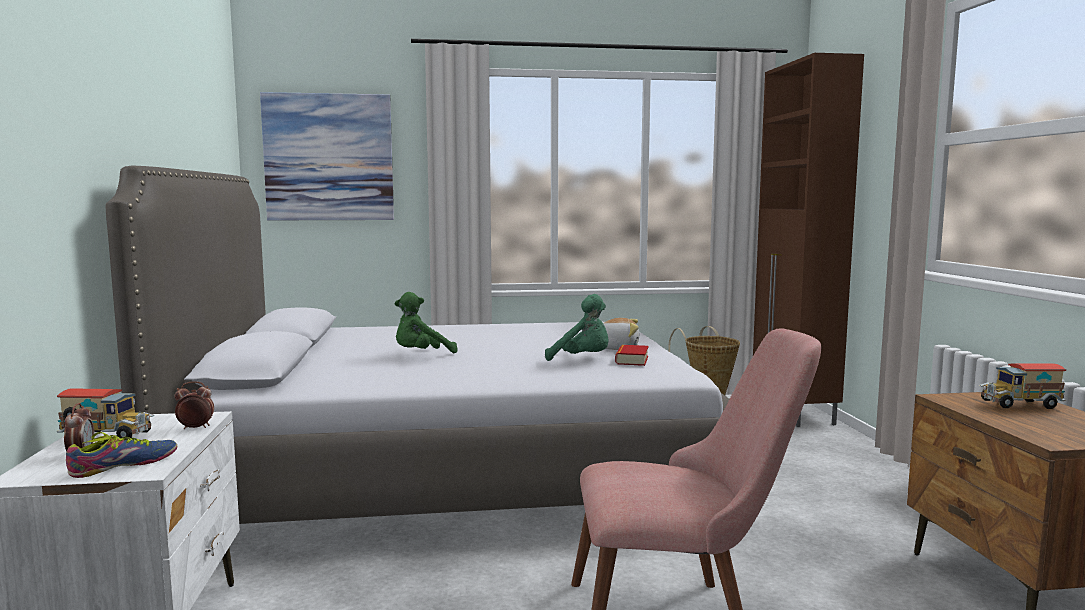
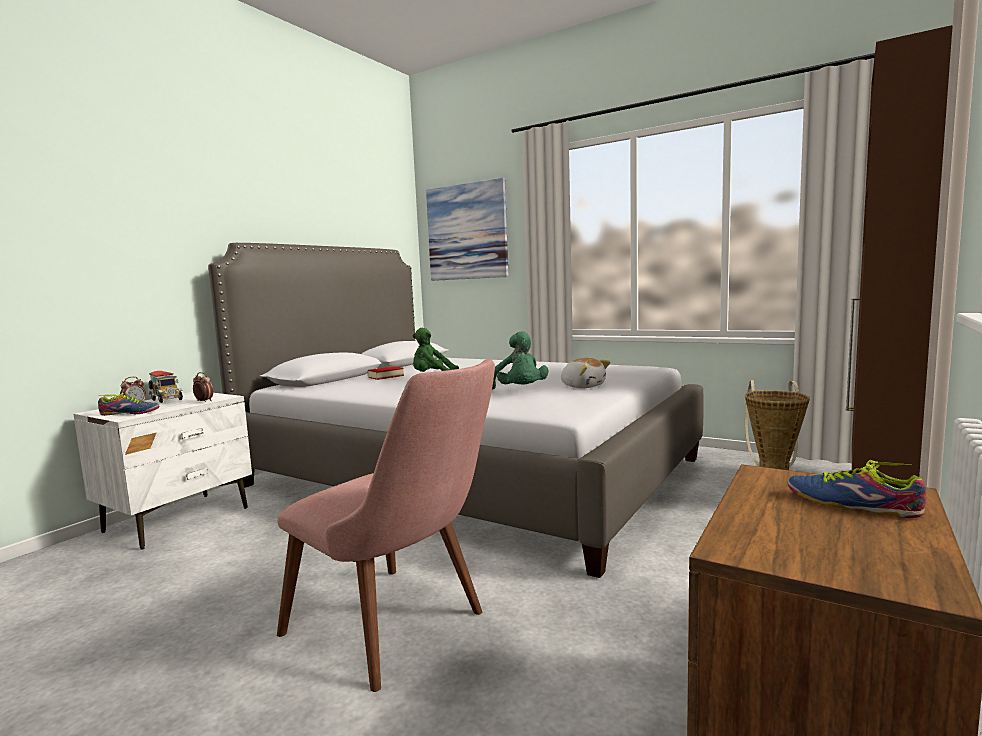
camera: 40 degrees right, 0 degrees up
book [615,345,649,366] -> book moved to [368,366,404,380]
toy truck [979,363,1066,409] -> shoe [788,460,927,518]

